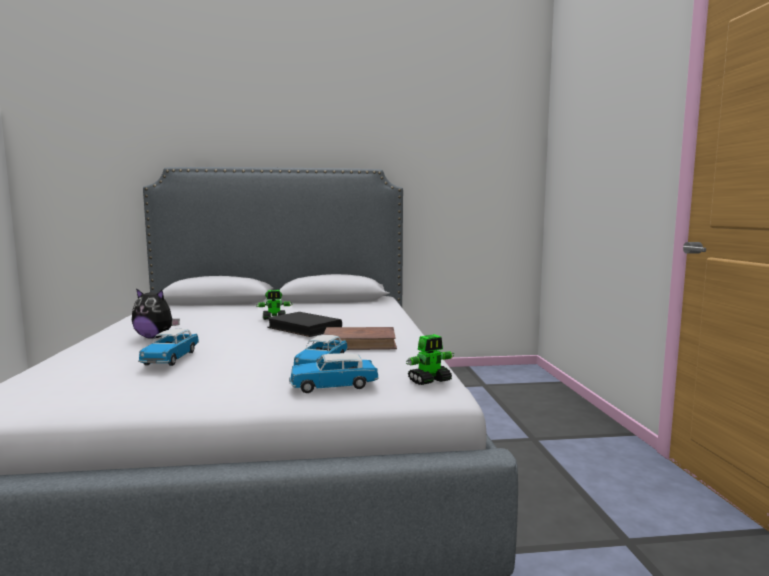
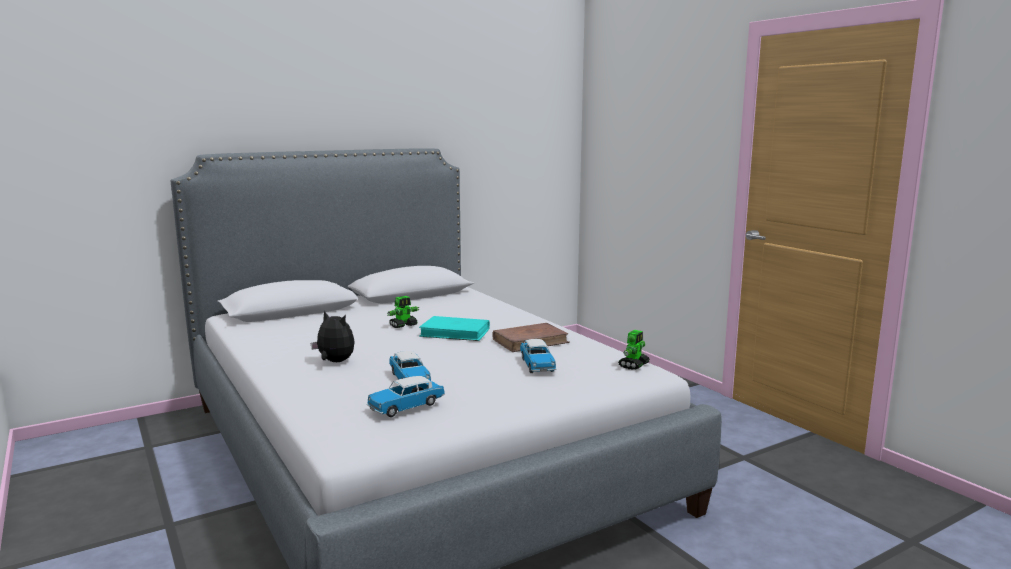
camera: 25 degrees left, 5 degrees up
plush toy [132,288,180,338] -> plush toy turned 135 degrees counterclockwise [311,310,355,362]
black book [267,312,342,337] -> turquoise book [419,316,490,341]
toy car [289,353,379,393] -> toy car moved to [367,376,445,417]

